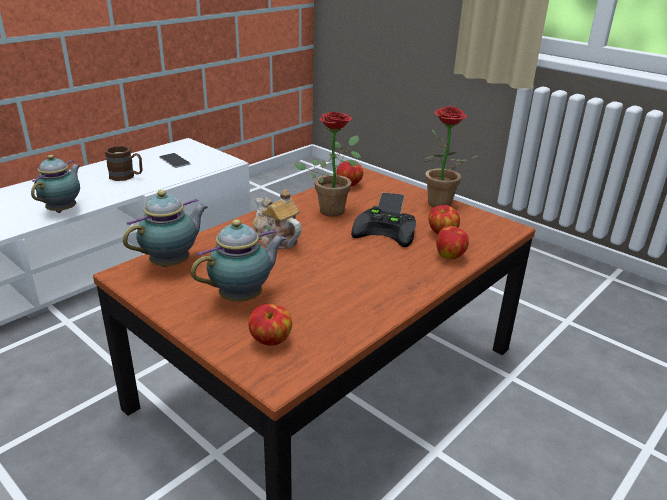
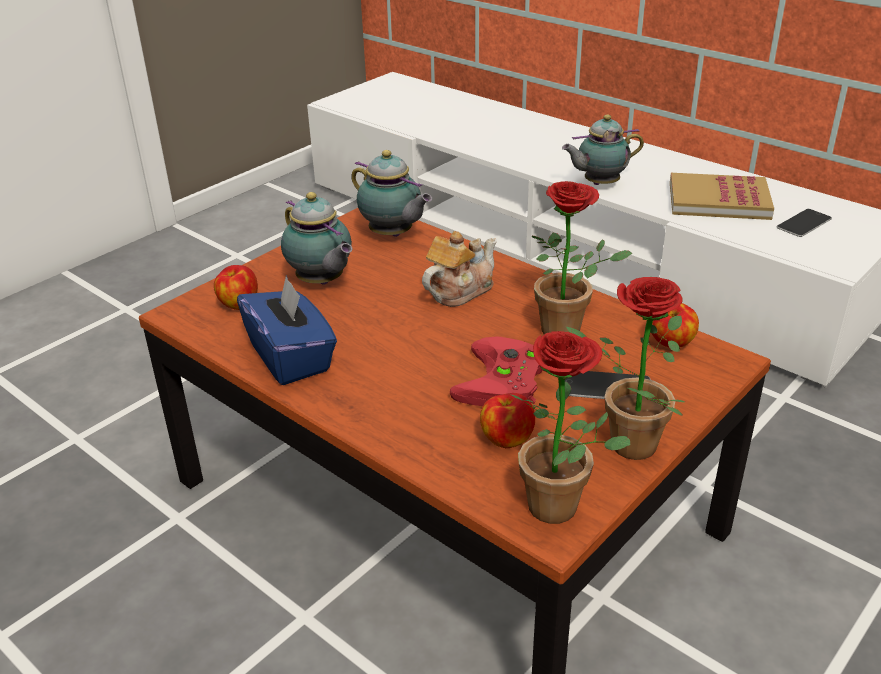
camera: 90 degrees right, 5 degrees up
teapot [31,155,81,213] -> teapot turned 150 degrees clockwise [562,115,644,185]
brown mug [105,146,142,181] -> book [670,173,774,220]
black game controller [351,206,416,247] -> red game controller [450,336,544,406]
apple [436,226,469,259] -> none
none -> blue tissue box [237,275,337,385]
none -> potted plant [509,331,631,524]

